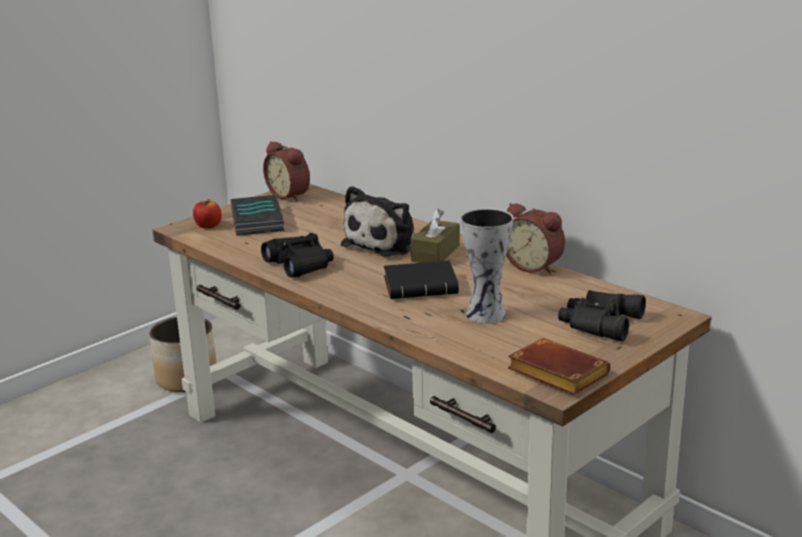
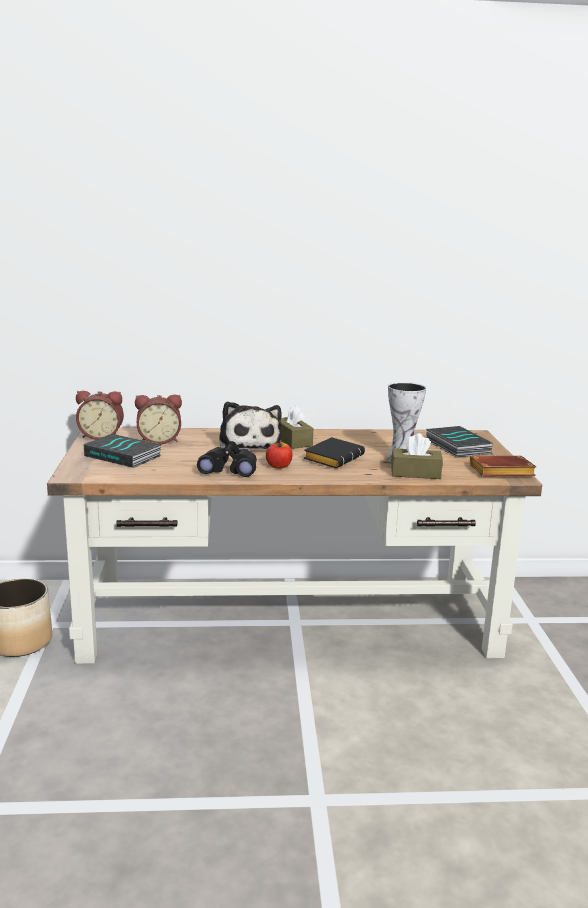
camera: 50 degrees left, 5 degrees down
apple [193,199,222,228] -> apple moved to [266,441,293,469]
alarm clock [506,203,565,274] -> alarm clock moved to [135,394,182,444]
black binoculars [558,290,646,341] -> book [426,426,493,458]
none -> brown tissue box [391,433,443,479]

